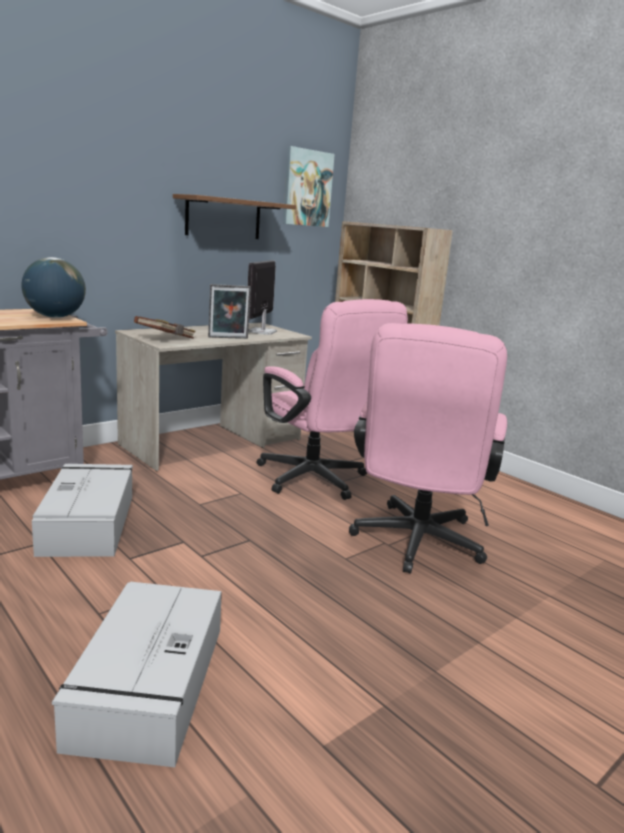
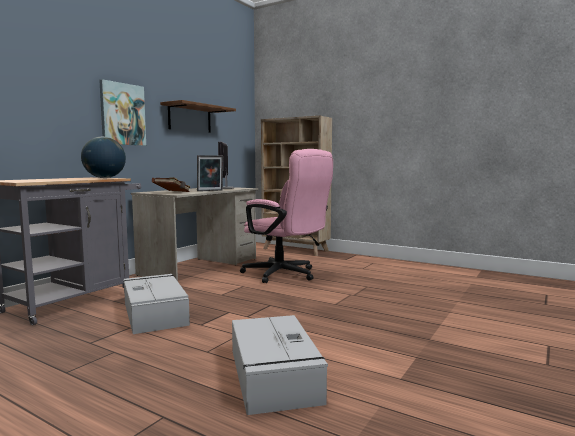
camera: 15 degrees left, 10 degrees down
picture [283,146,335,227] -> picture moved to [99,79,146,146]
pink office chair [349,323,507,574] -> none

